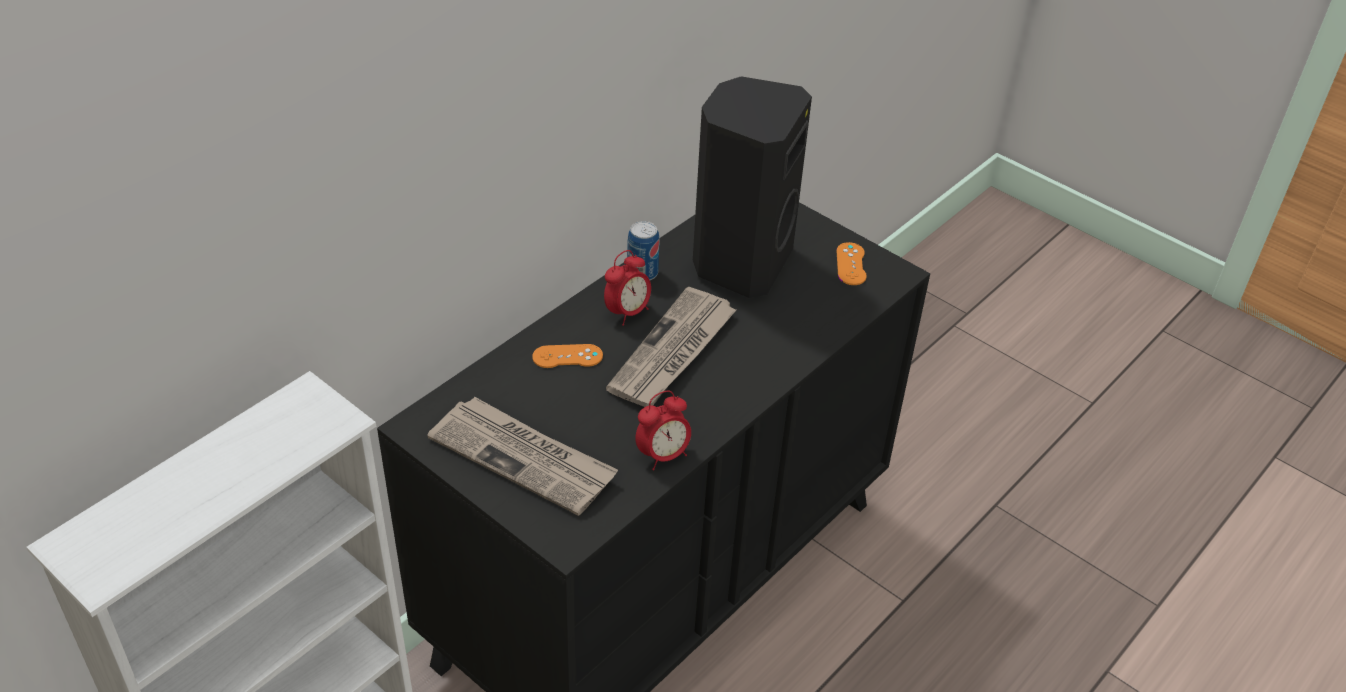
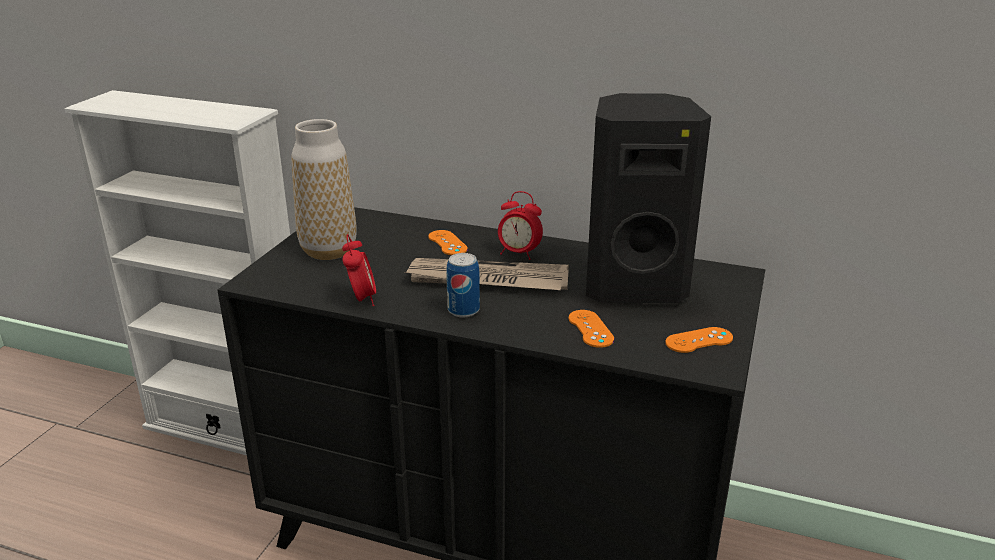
camera: 70 degrees right, 15 degrees down
newspaper [427,397,618,516] -> vase [291,119,357,260]
can [627,221,660,280] -> can moved to [446,253,480,318]
alarm clock [635,391,691,470] -> alarm clock turned 135 degrees counterclockwise [342,234,376,306]
none -> orange game controller [569,310,614,348]

